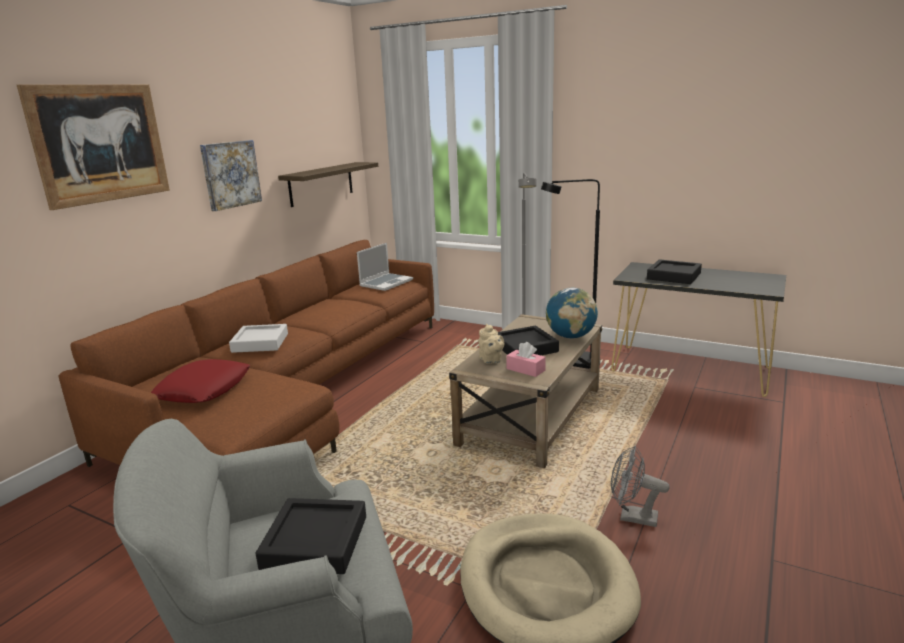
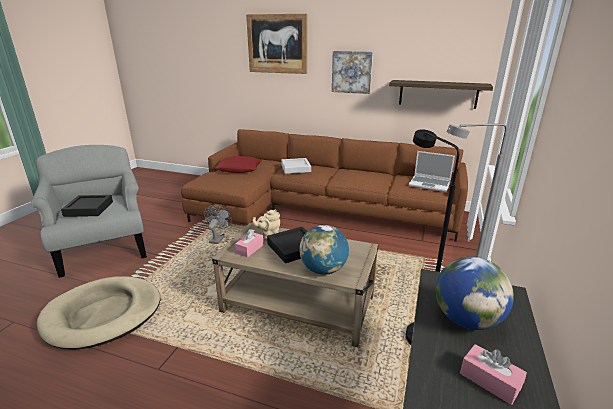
camera: 80 degrees right, 5 degrees up
grey fan [611,446,670,527] -> grey fan moved to [204,205,232,244]
black tray [647,259,702,284] -> globe [436,257,514,330]
none -> pink tissue box [460,344,527,405]

